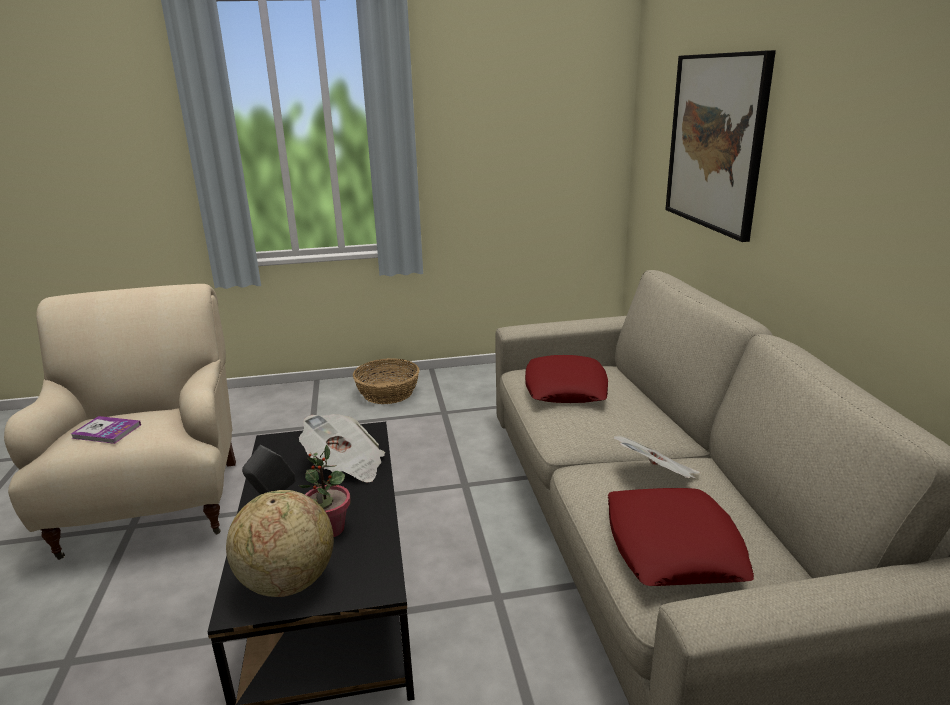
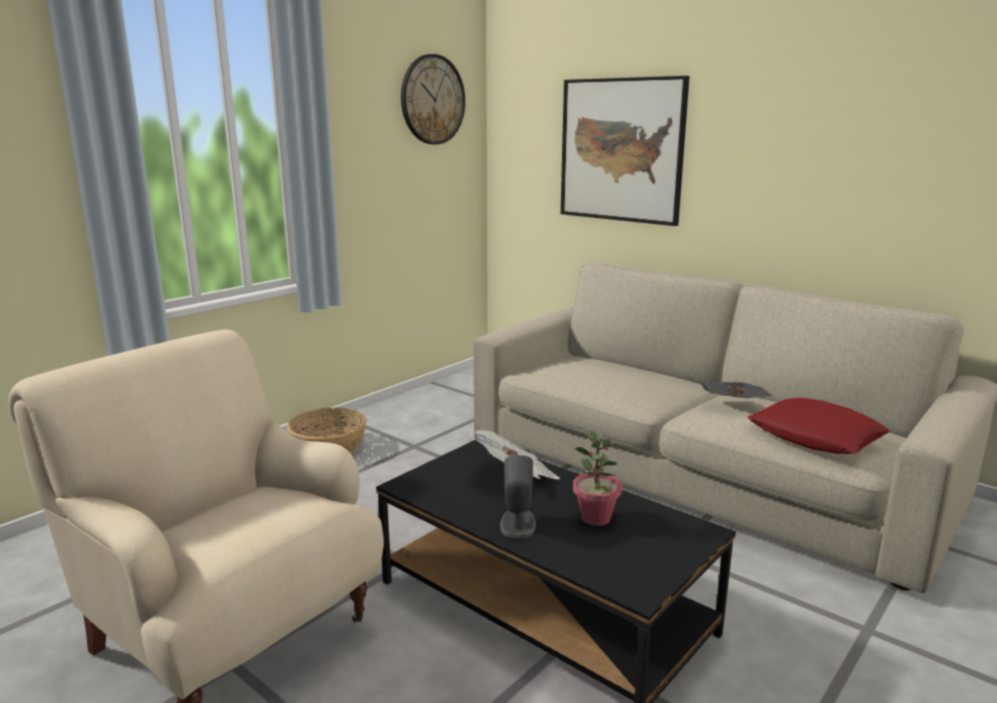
camera: 40 degrees left, 5 degrees down
book [71,416,141,444] -> none
globe [226,490,334,597] -> none
red pillow [525,355,608,403] -> none
none -> wall clock [401,54,465,145]

